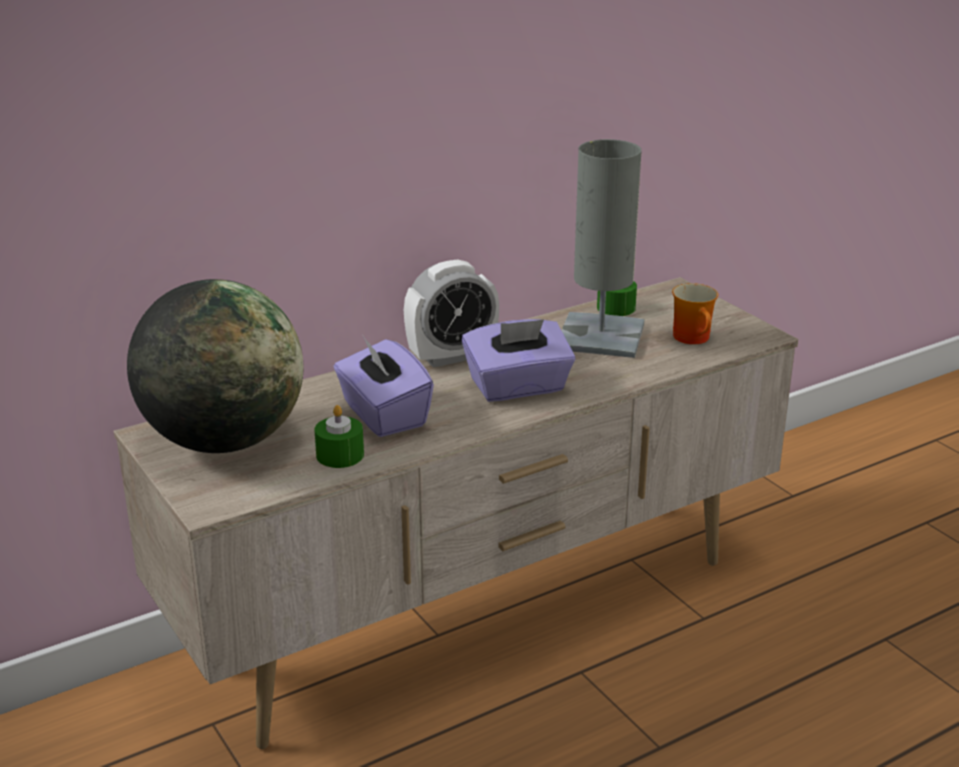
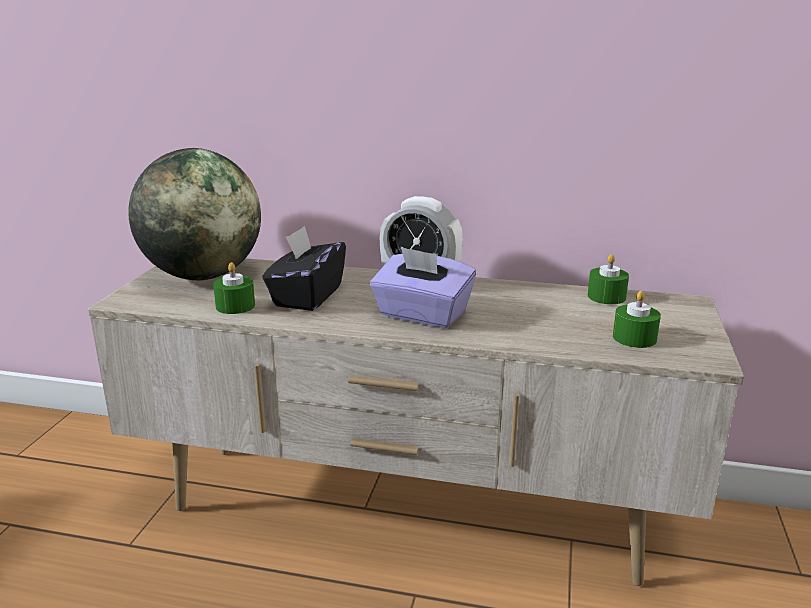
camera: 45 degrees right, 5 degrees down
purple tissue box [334,336,434,437] -> black tissue box [262,226,346,311]
grey table lamp [561,139,645,358] -> none
mug [672,283,718,344] -> green candle [613,291,661,348]

